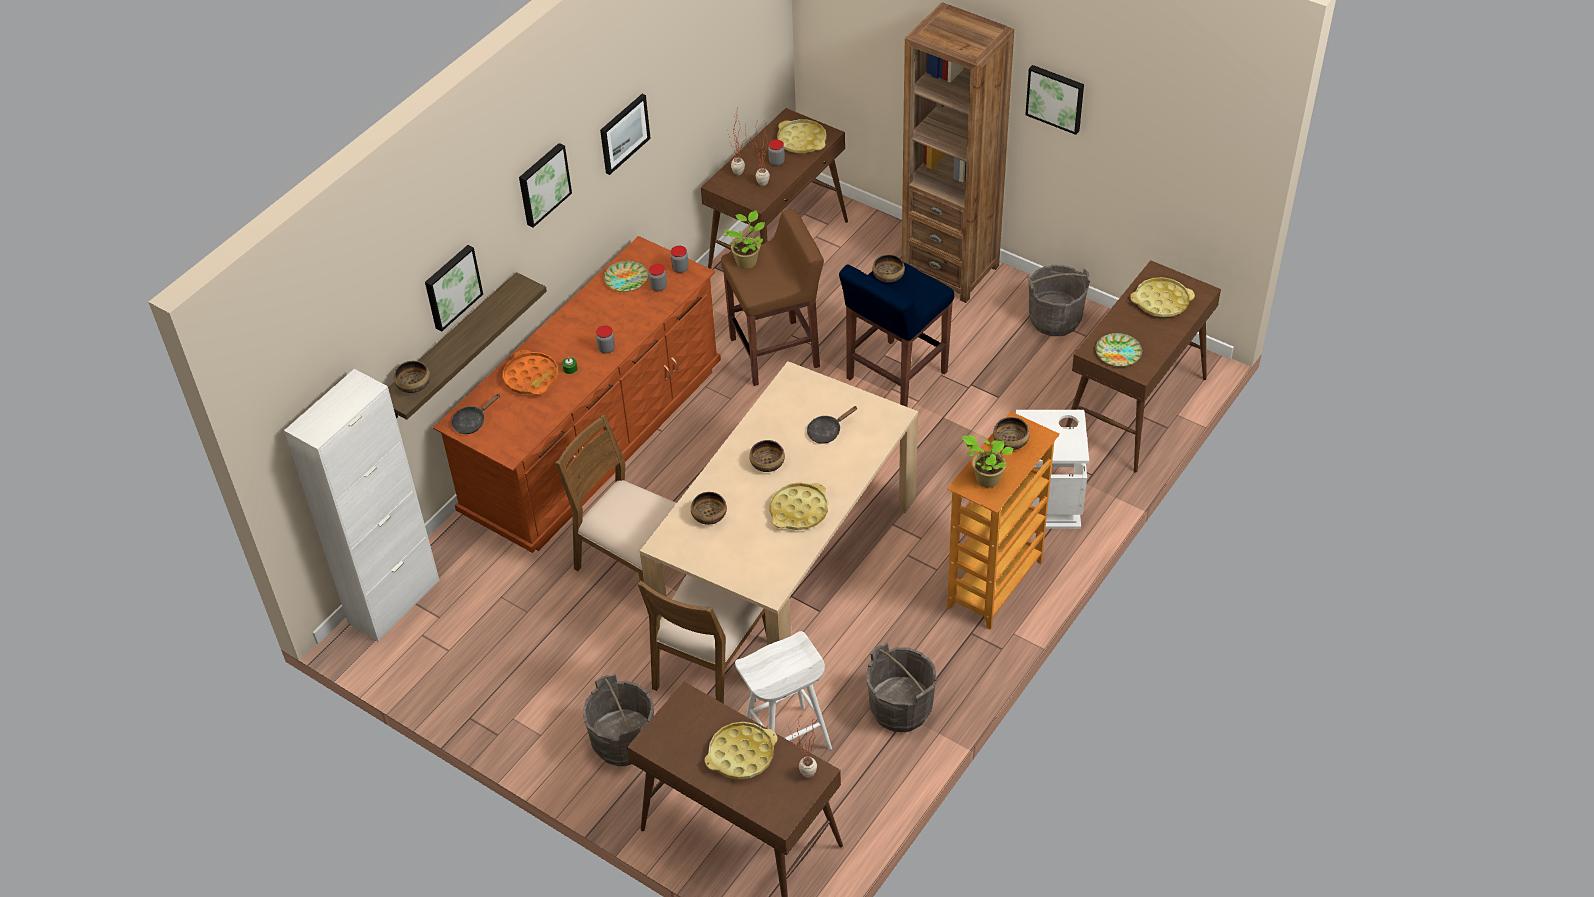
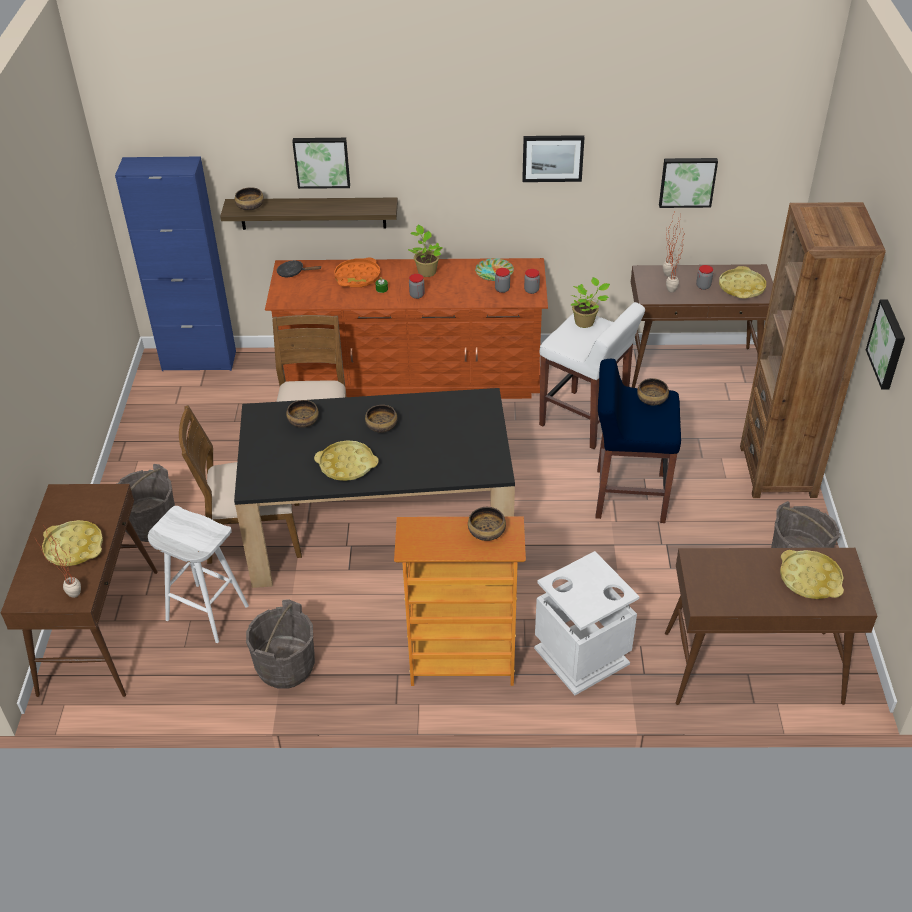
camera: 55 degrees right, 5 degrees down
white cabinet [284,369,440,642] -> blue cabinet [115,156,236,371]
picture [519,143,572,228] -> picture moved to [659,158,718,208]
beige dining table [640,361,918,645] -> black dining table [234,388,515,588]
brown stool [721,209,824,386] -> white stool [539,302,645,449]
black frying pan [807,406,857,444] -> none
potted plant [961,435,1014,488] -> potted plant moved to [408,224,443,277]
plate [1095,333,1142,367] -> none

